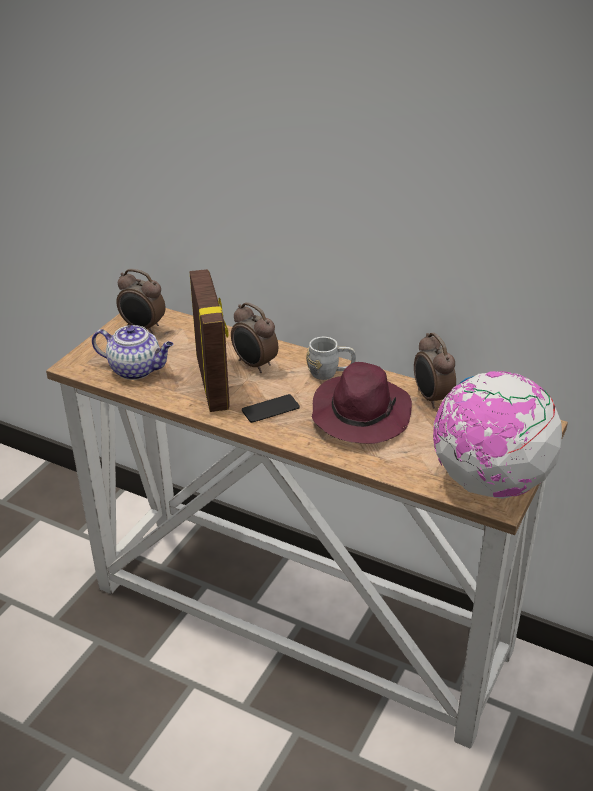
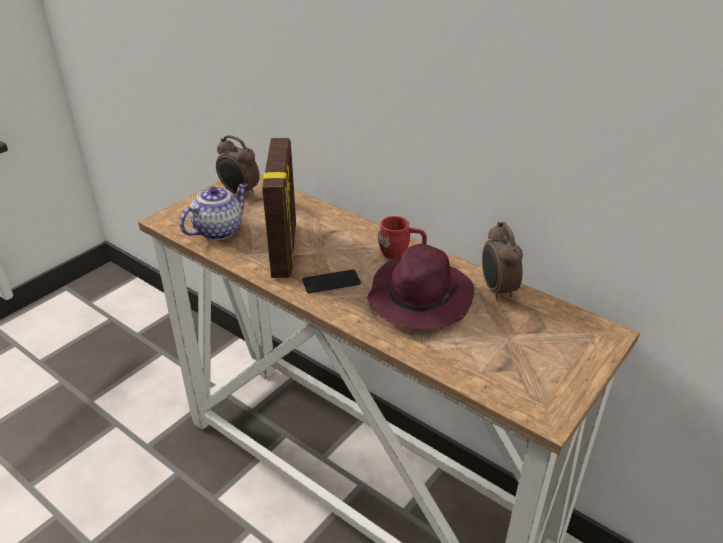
camera: 10 degrees right, 0 degrees up
teapot [92,325,173,380] -> teapot turned 75 degrees counterclockwise [179,183,248,240]
alarm clock [231,302,278,373] -> none
grey mug [306,337,356,380] -> red mug [378,216,427,259]
globe [433,371,562,499] -> none

